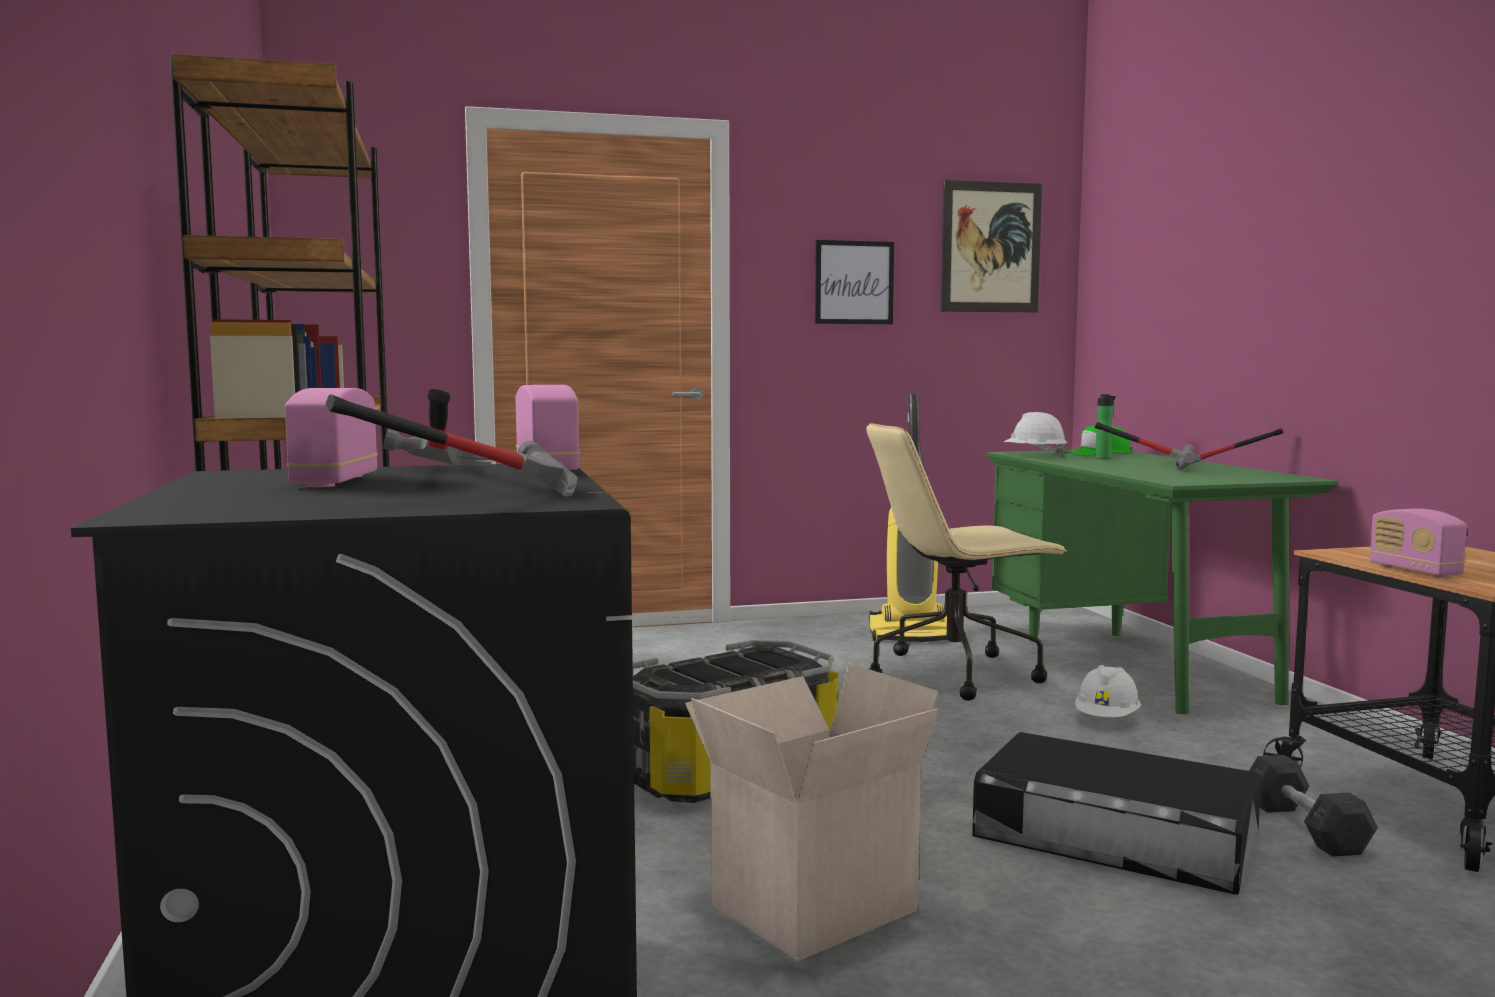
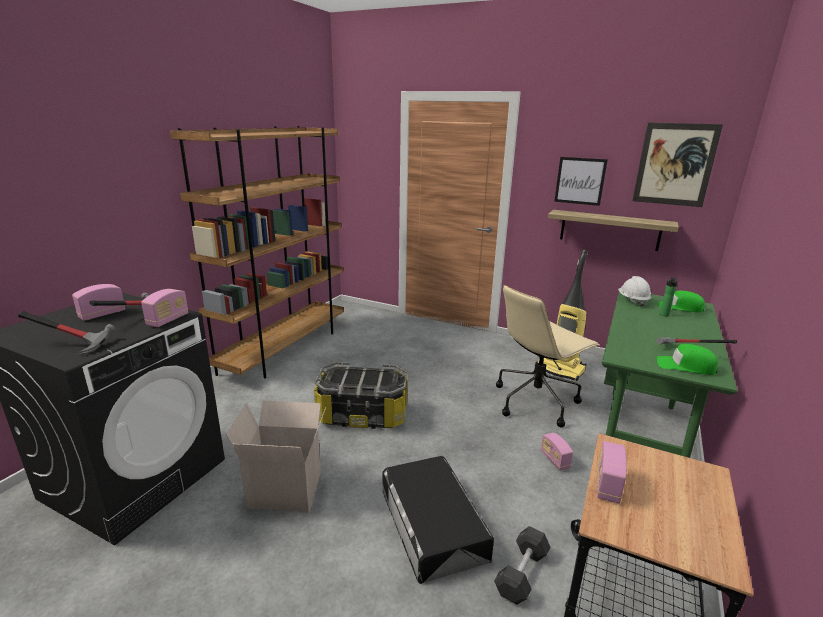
camera: 40 degrees right, 15 degrees up
beige office chair [867,423,1067,701] -> beige office chair turned 60 degrees counterclockwise [496,285,600,427]
white hard hat [1075,665,1141,718] -> radio [541,433,573,471]
hammer [1095,422,1194,467] -> none
none -> shelf [548,210,679,251]
none -> green cap [657,344,718,375]

